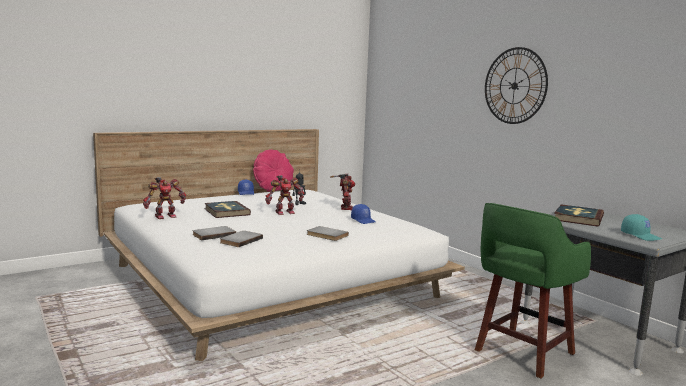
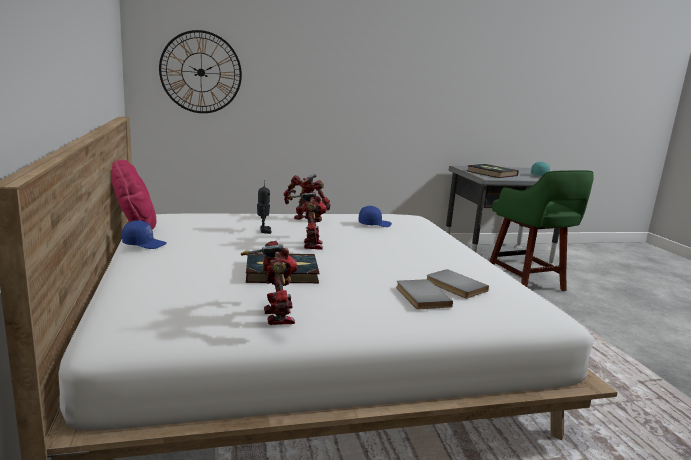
camera: 70 degrees left, 5 degrees up
grey book [307,226,349,241] -> none
wall clock [485,47,548,124] -> wall clock moved to [159,30,242,113]

